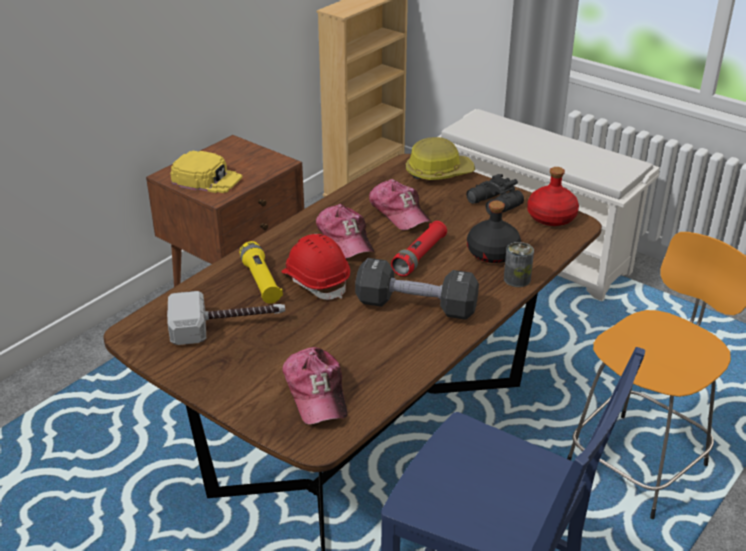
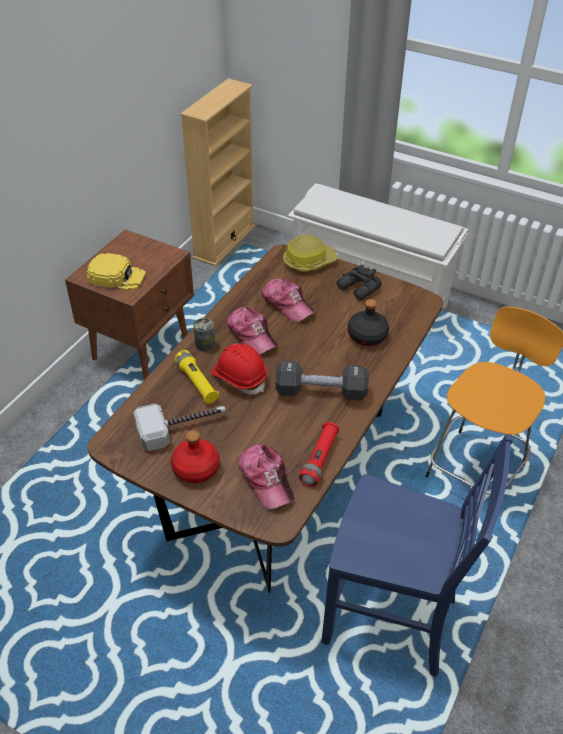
camera: 10 degrees left, 10 degrees up
red flashlight [391,221,447,276] -> red flashlight moved to [299,422,339,487]
can [504,242,534,287] -> can moved to [193,318,215,352]
red bottle [527,167,579,226] -> red bottle moved to [171,430,220,483]

